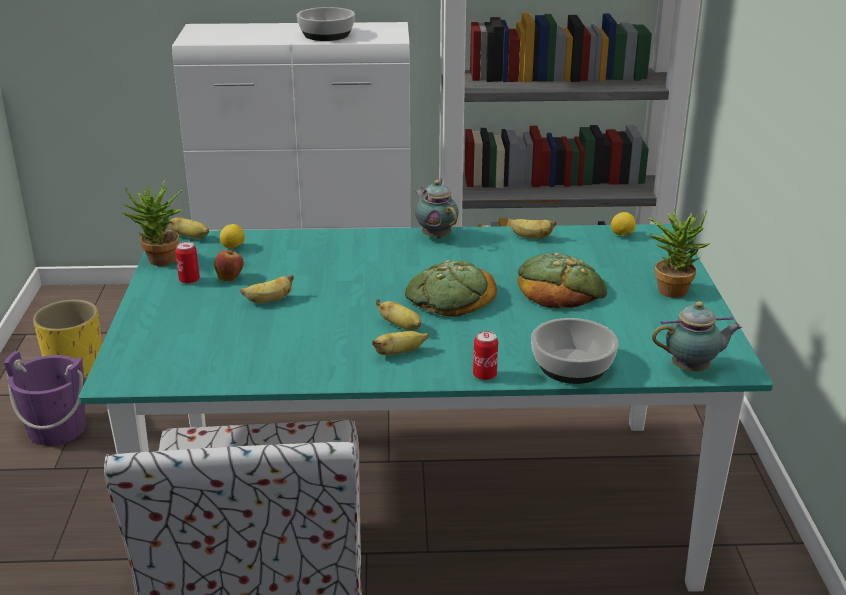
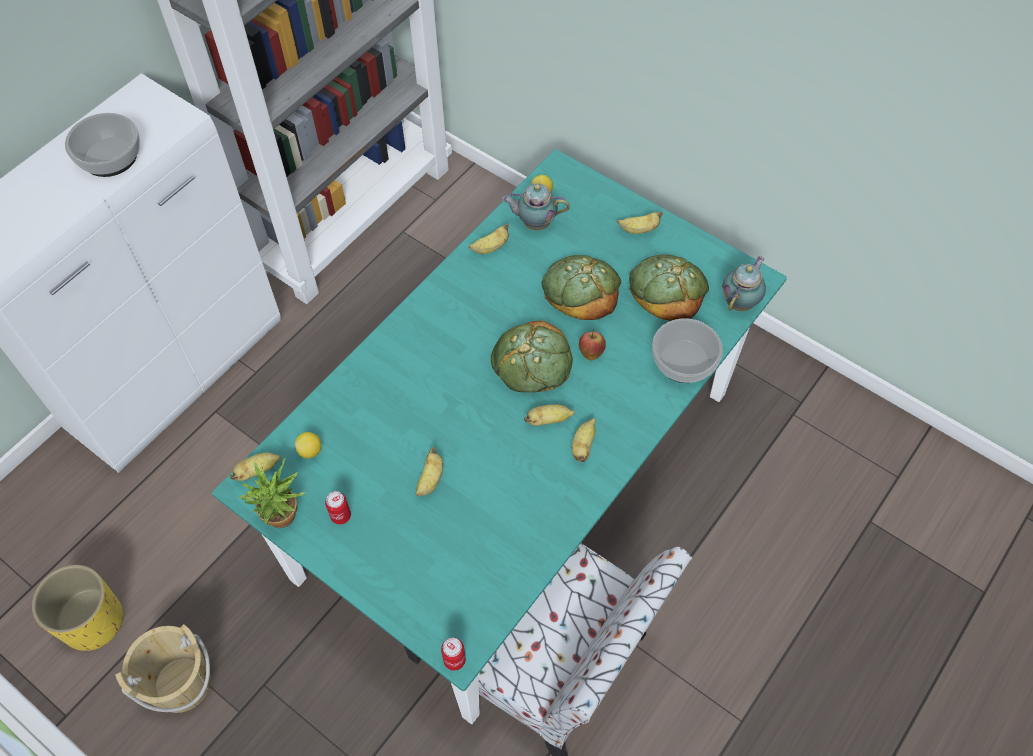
camera: 50 degrees left, 30 degrees up
purple bucket [4,351,86,446] -> beige bucket [115,624,211,713]
apple [214,247,244,281] -> apple moved to [579,329,606,361]
teapot [415,180,459,239] -> teapot moved to [502,183,570,230]
can [473,331,498,381] -> can moved to [441,638,466,671]
potted plant [647,211,711,298] -> banana [617,212,663,234]
none -> bread [629,254,709,321]

